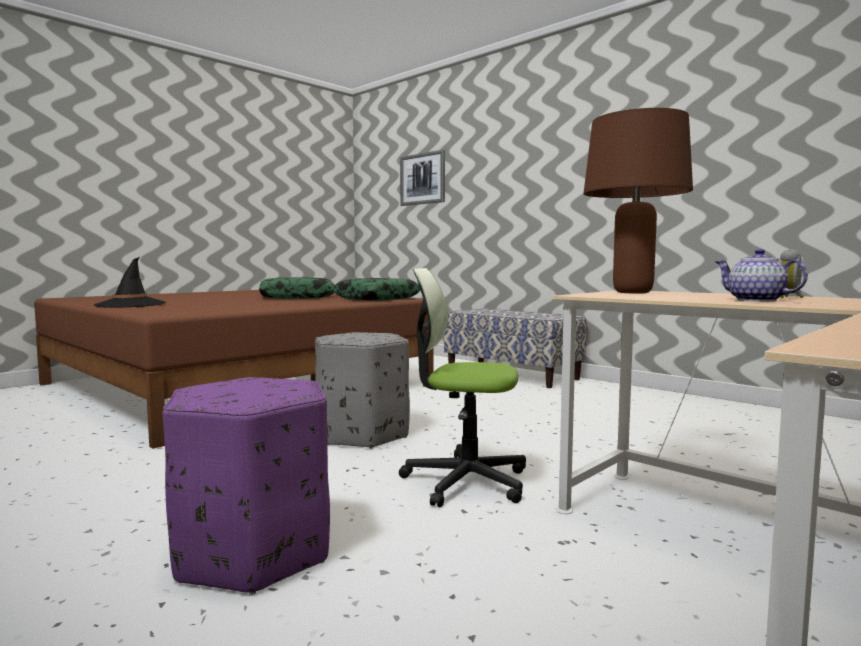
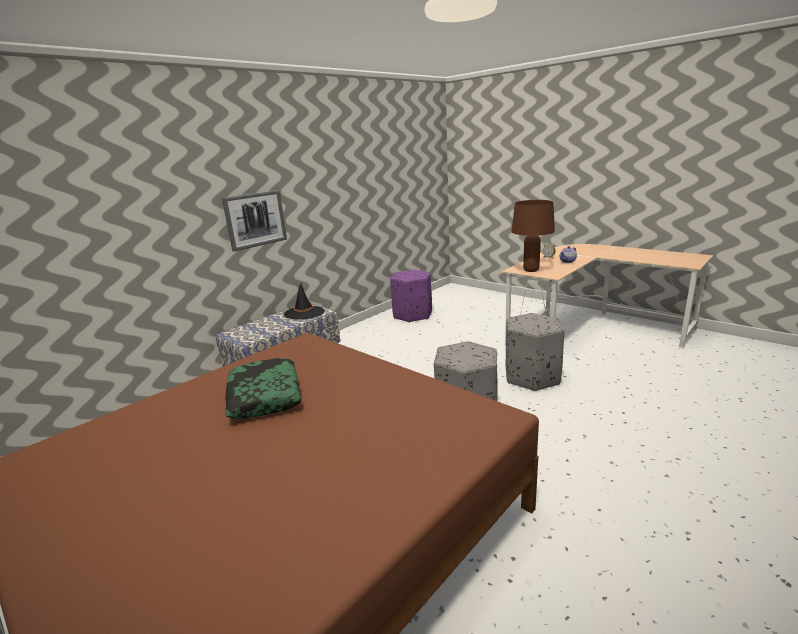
camera: 90 degrees left, 15 degrees up
black hat [94,257,166,308] -> black hat moved to [284,283,325,320]
purple ottoman [163,377,330,595] -> purple ottoman moved to [390,270,432,323]
pillow [332,278,420,300] -> none
office chair [399,268,526,507] -> grey ottoman [506,313,565,391]
picture [400,150,445,206] -> picture moved to [222,190,287,252]

